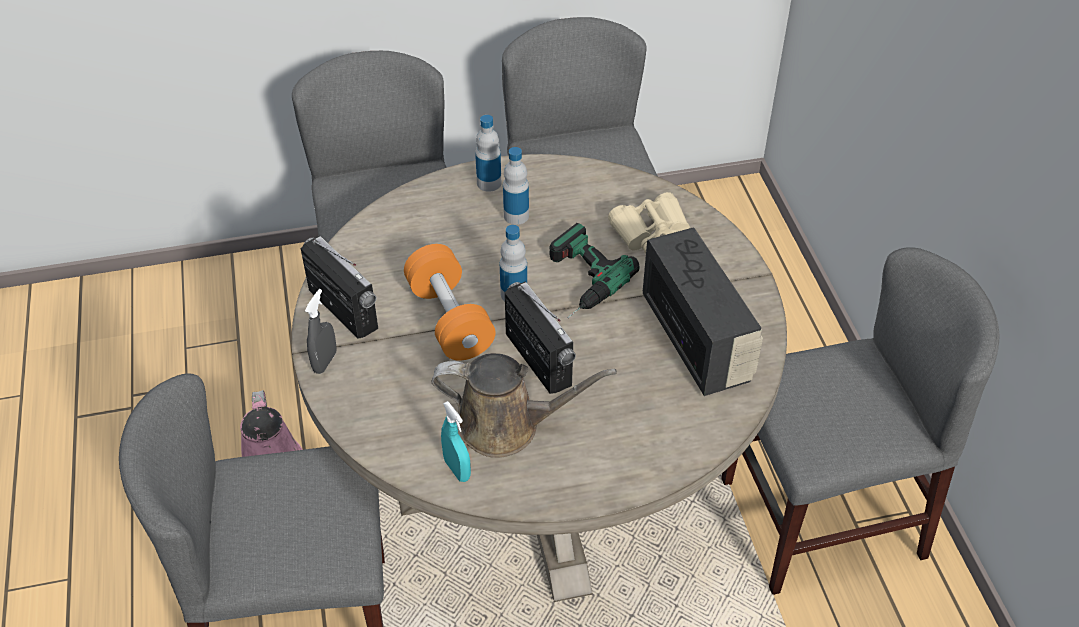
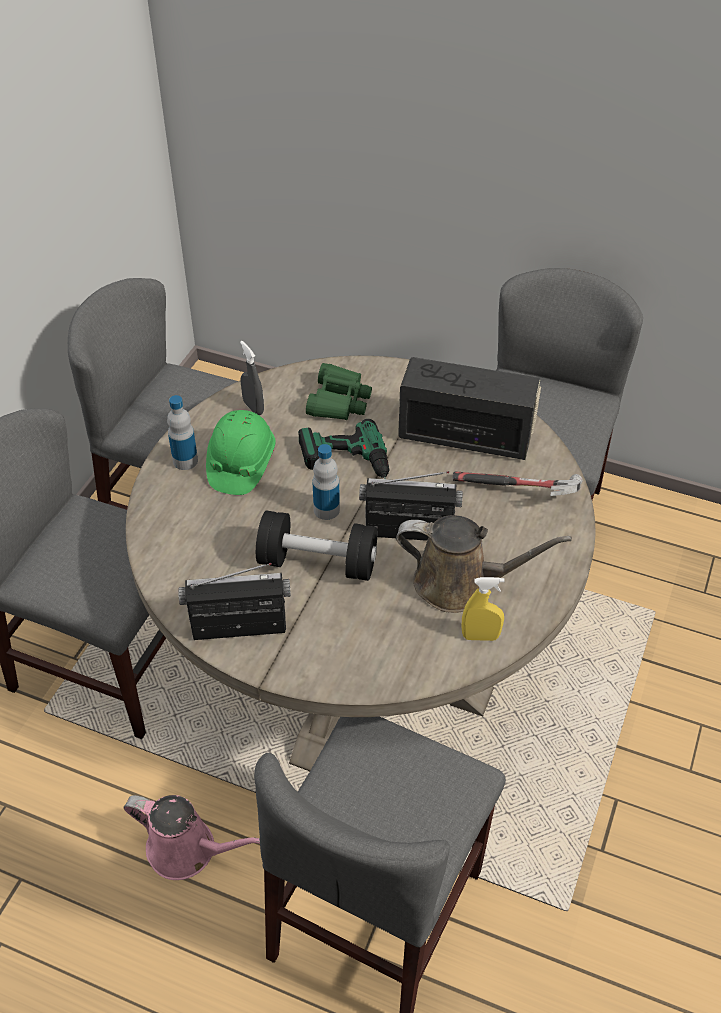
camera: 55 degrees left, 0 degrees up
grey spray bottle [305,289,336,374] -> grey spray bottle moved to [240,341,264,415]
orange dumbbell [404,244,496,361] -> black dumbbell [256,511,377,581]
brown watering can [432,353,617,458] -> brown watering can turned 60 degrees clockwise [396,515,572,613]
turquoise spray bottle [441,401,471,482] -> yellow spray bottle [461,577,505,641]
bottle [503,147,529,225] -> green hard hat [206,410,275,495]
beige binoculars [608,192,690,254] -> green binoculars [306,363,372,420]
none -> hammer [453,471,583,496]

